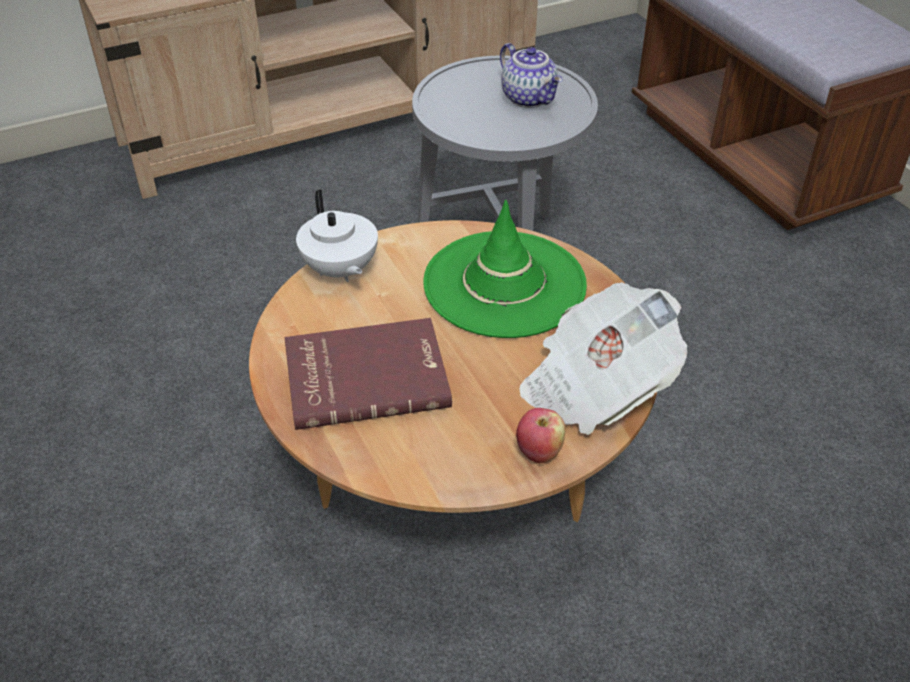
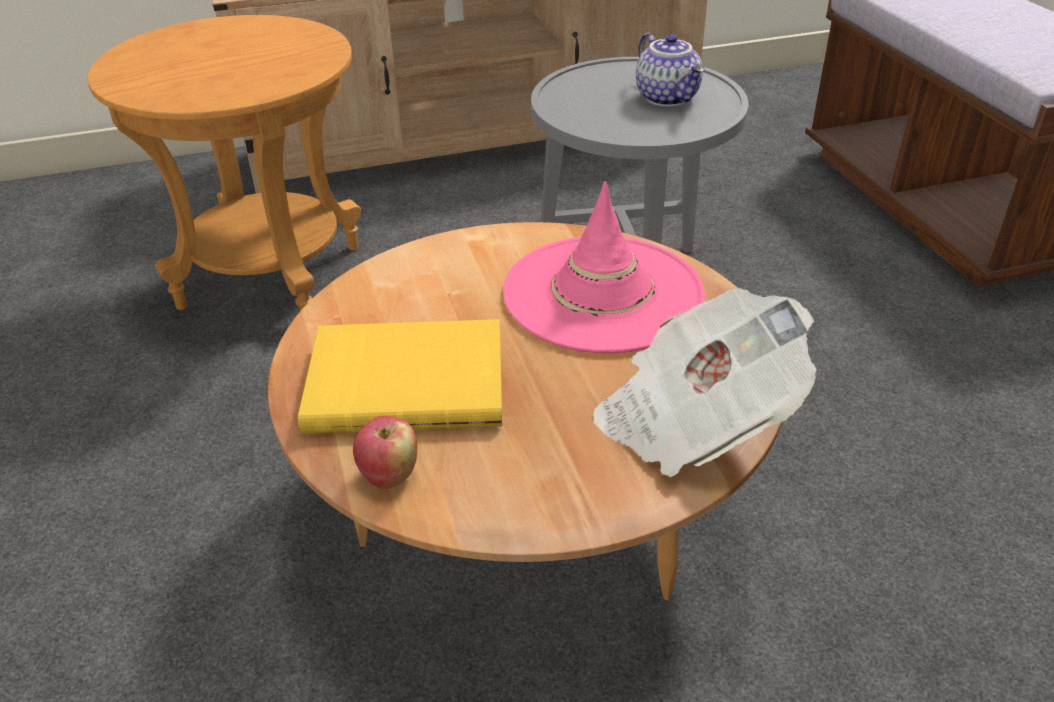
camera: 10 degrees right, 5 degrees down
red book [285,318,452,430] -> yellow book [298,319,502,434]
white teapot [296,189,378,282] -> none
green hat [423,200,587,338] -> pink hat [503,181,705,353]
apple [516,408,565,463] -> apple moved to [353,416,417,489]
none -> brown side table [87,15,361,311]

